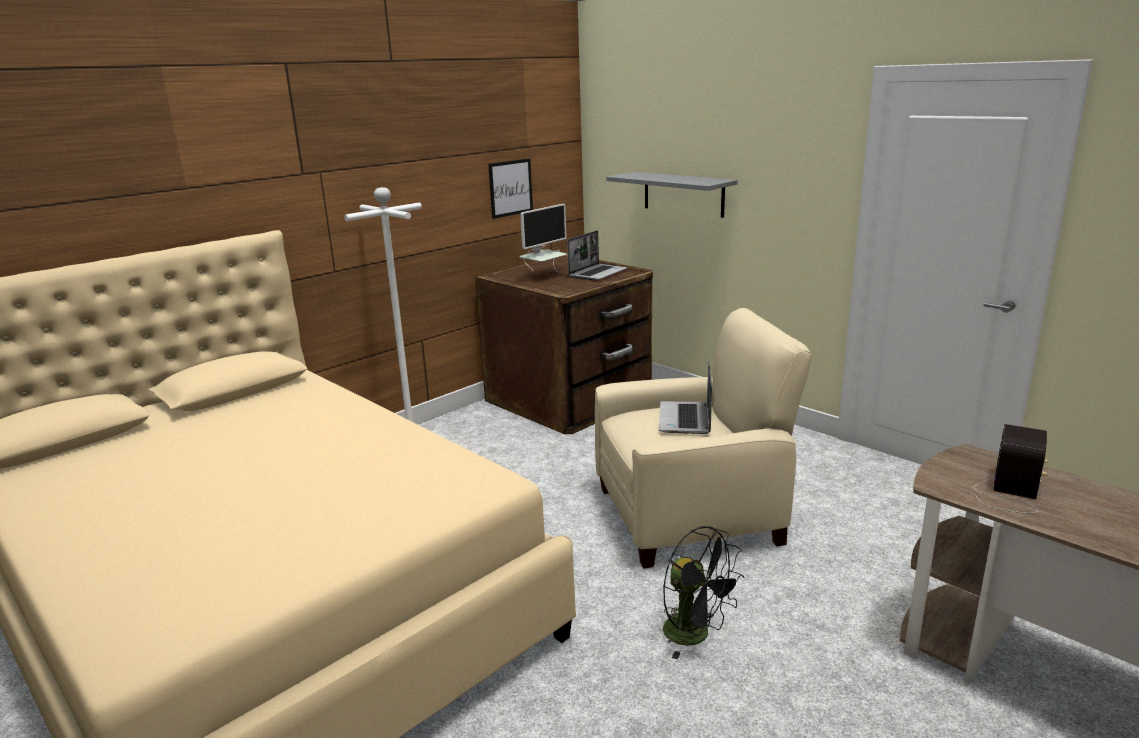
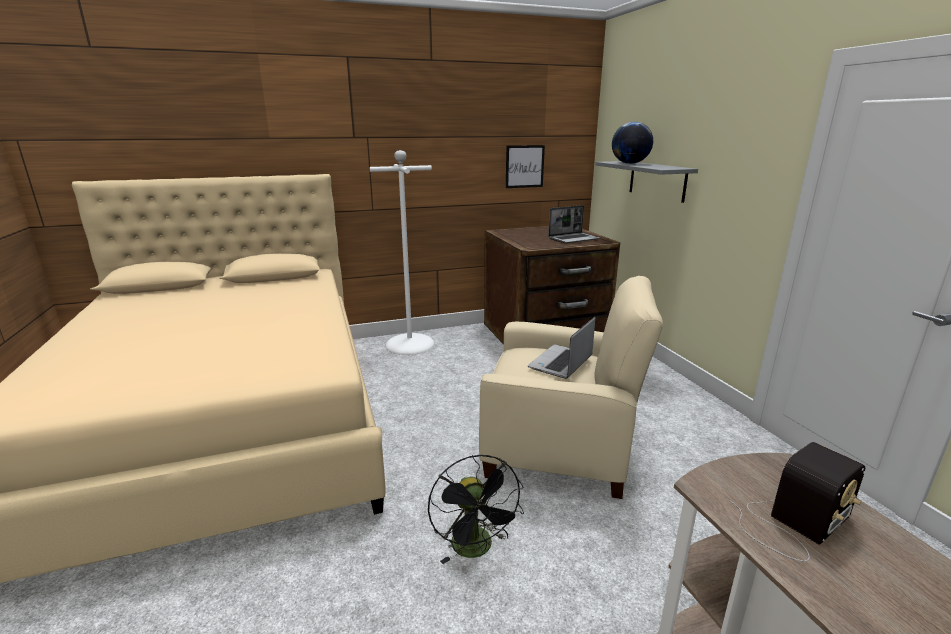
camera: 25 degrees right, 0 degrees up
monitor [519,204,567,273] -> none
none -> globe [612,122,653,164]

